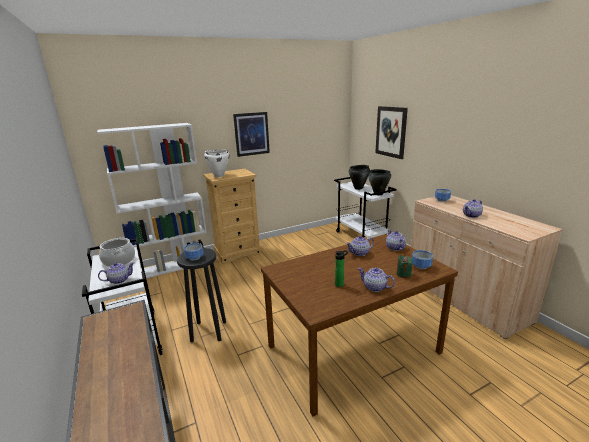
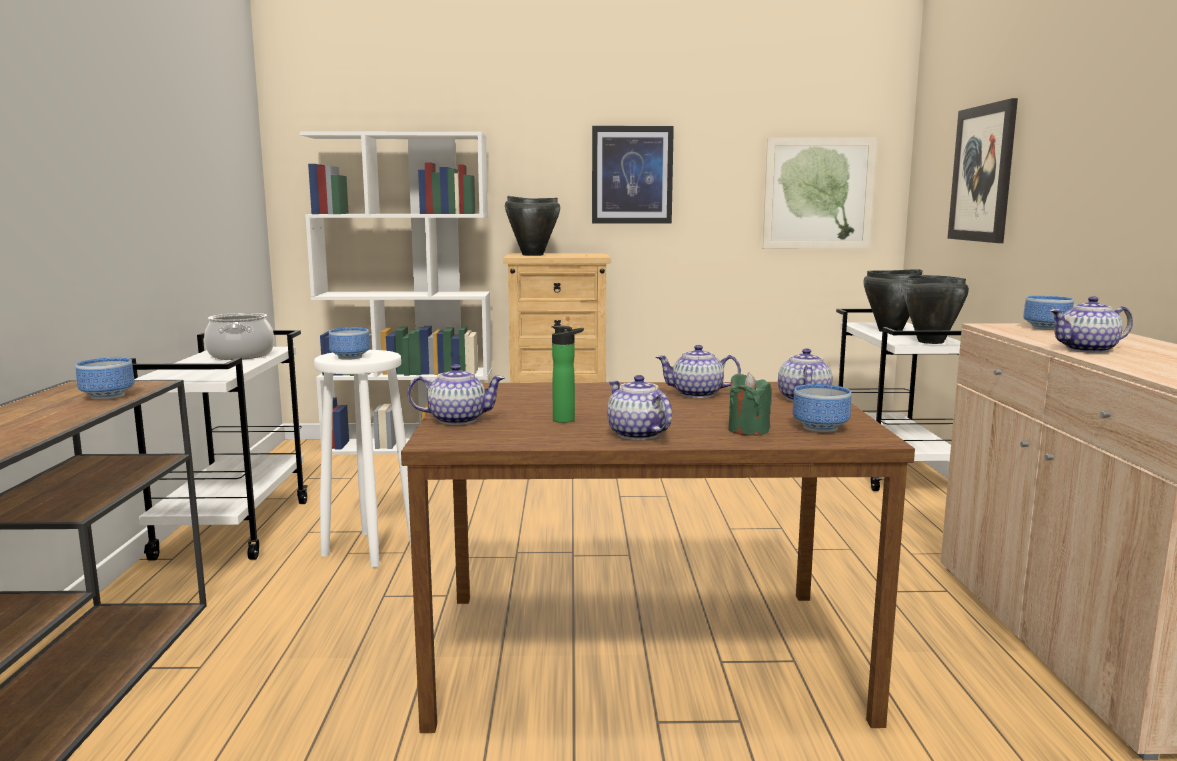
camera: 25 degrees right, 10 degrees down
teapot [98,262,135,284] -> teapot moved to [408,364,505,425]
black stool [177,248,226,342] -> white stool [314,350,411,567]
white cooking pot [204,150,229,177] -> black cooking pot [505,196,560,256]
none -> bowl [75,358,135,400]
none -> picture [763,137,877,249]

